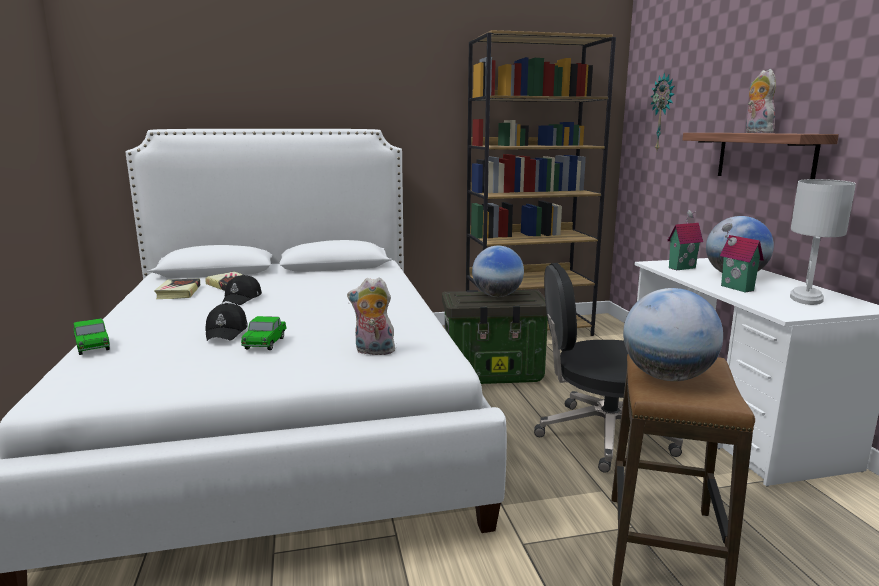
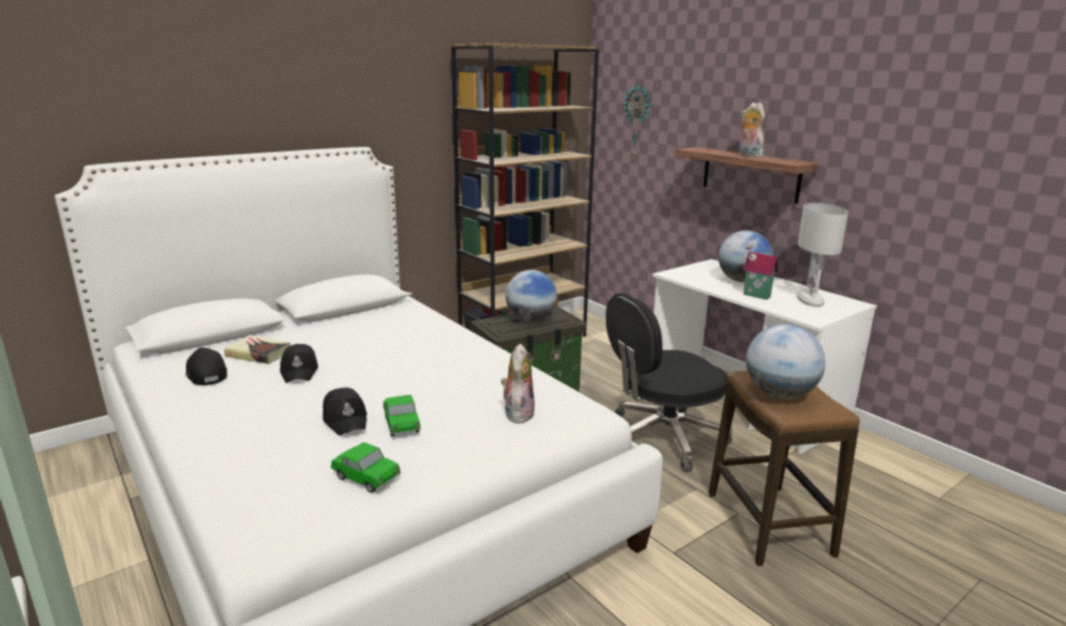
camera: 25 degrees left, 5 degrees up
toy car [74,318,110,355] -> toy car moved to [331,442,401,493]
book [154,278,200,299] -> black cap [186,348,227,386]
plush toy [347,277,397,355] -> plush toy turned 120 degrees clockwise [501,343,535,423]
toy house [667,210,703,270] -> none

